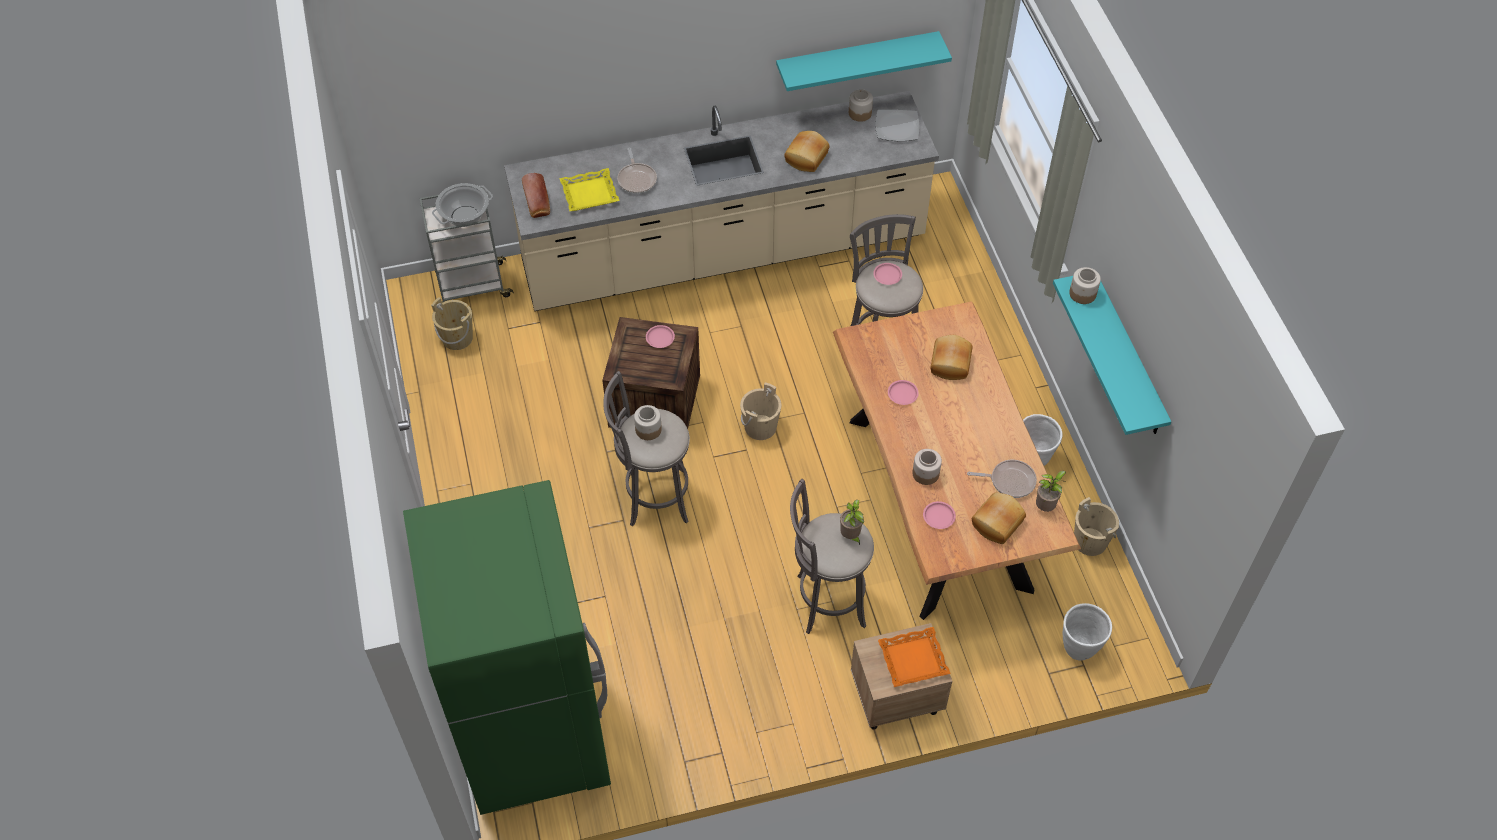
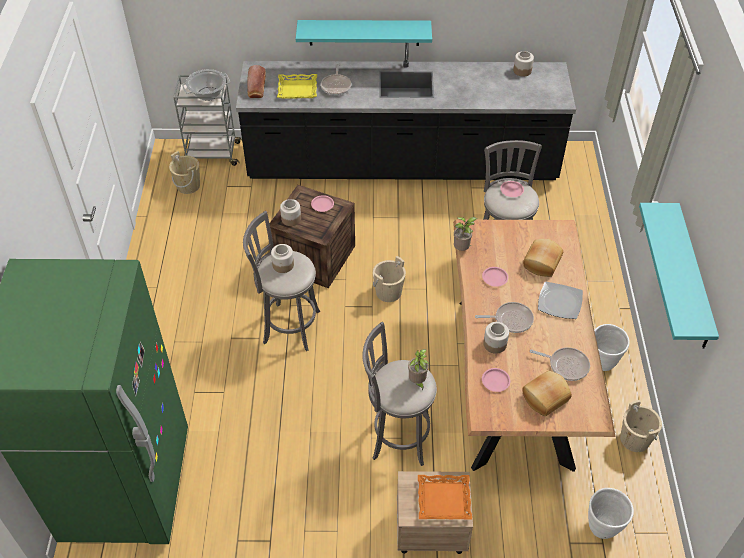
camera: 15 degrees right, 5 degrees down
beige counter [504,91,939,311] -> black counter [236,43,576,180]
turquoise shelf [776,31,952,91] -> turquoise shelf moved to [296,20,432,46]
bread [784,131,830,172] -> none
plate [875,110,919,141] -> plate moved to [538,282,583,319]
potted plant [1036,471,1066,512] -> potted plant moved to [454,217,477,251]
jar [1069,267,1101,304] -> jar moved to [280,199,301,226]
none -> frying pan [475,302,534,333]

